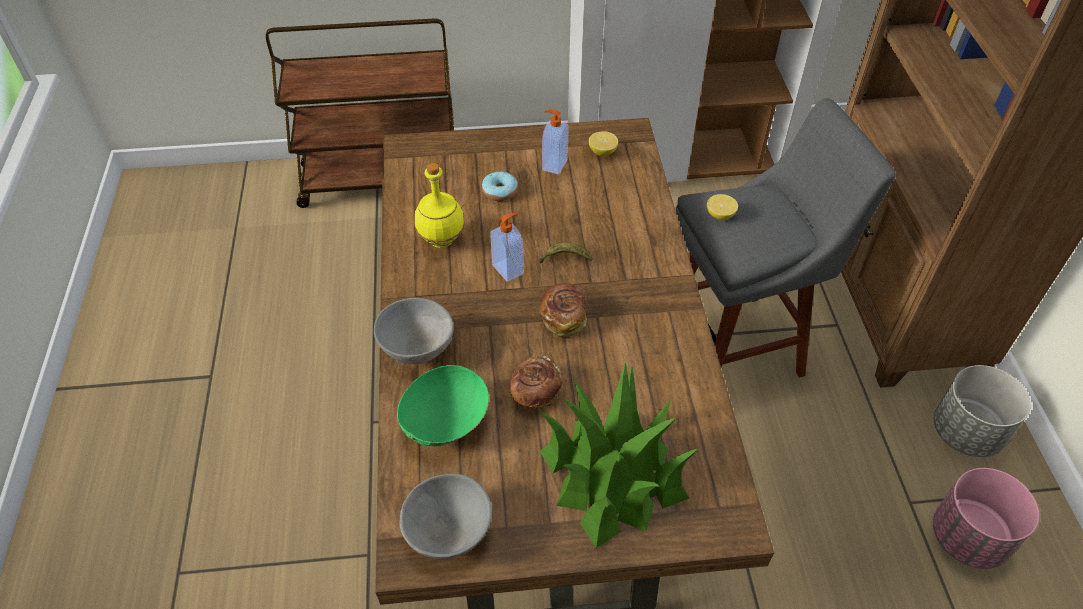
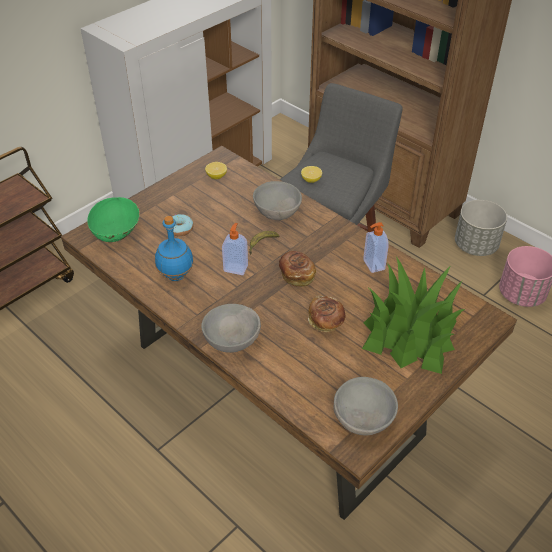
camera: 40 degrees left, 5 degrees down
green bowl [397,365,489,446] -> green bowl moved to [87,197,140,242]
yellow bottle [415,163,465,248] -> blue bottle [155,216,194,281]
soap dispenser [542,109,569,174] -> soap dispenser moved to [363,222,389,273]
none -> grey bowl [253,181,302,220]

